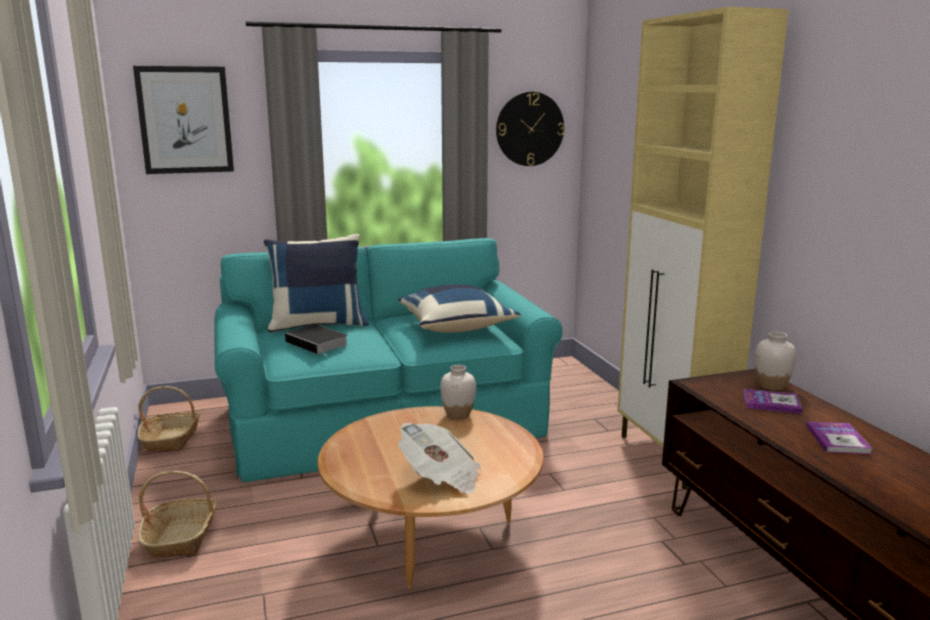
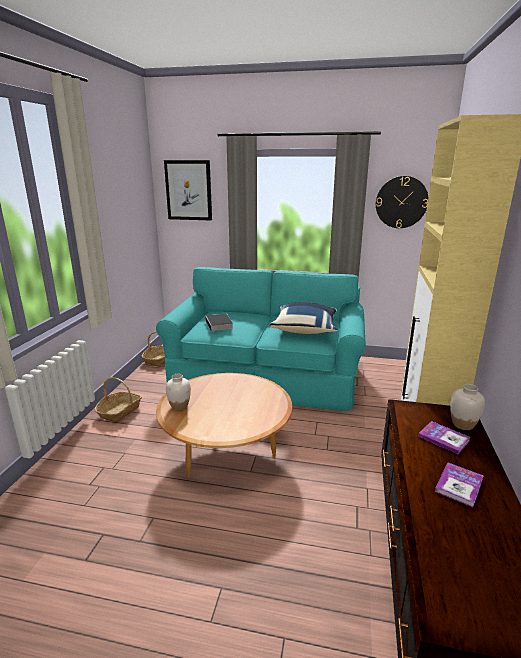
camera: 30 degrees right, 5 degrees up
blue pillow [264,234,369,332] -> none
newspaper [398,423,481,494] -> none
white vase [440,365,476,420] -> white vase moved to [166,374,191,411]

